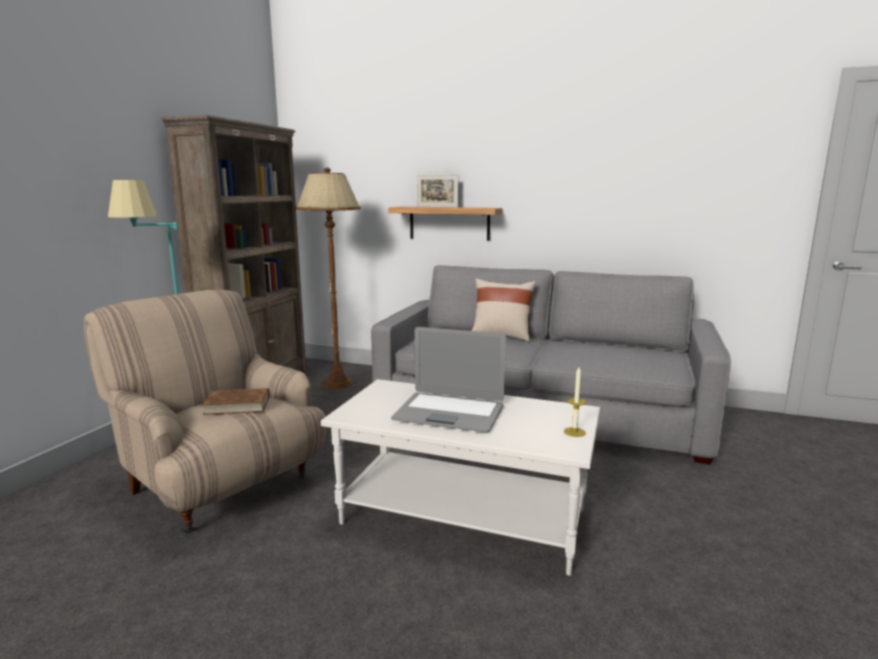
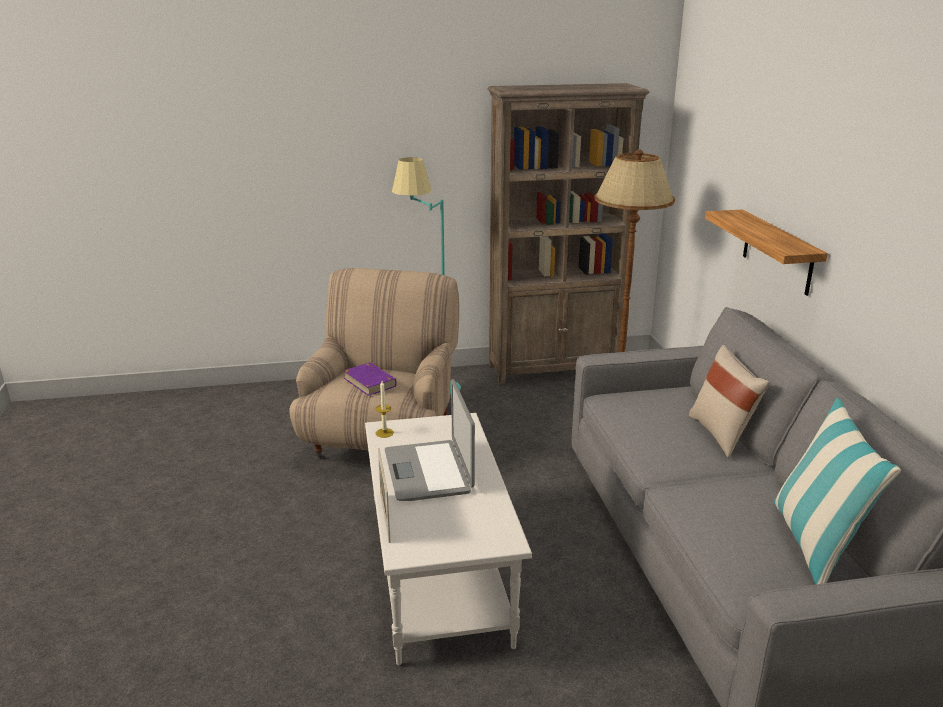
camera: 60 degrees right, 10 degrees up
brown book [200,388,270,415] -> purple book [343,362,396,396]
picture frame [417,175,459,207] -> picture frame moved to [378,448,391,543]
candle [564,367,586,437] -> candle moved to [376,381,394,438]
none -> pillow [774,398,901,585]

